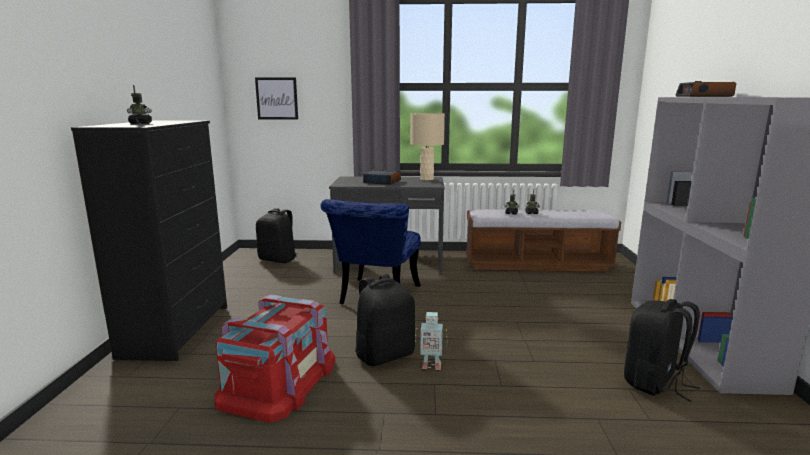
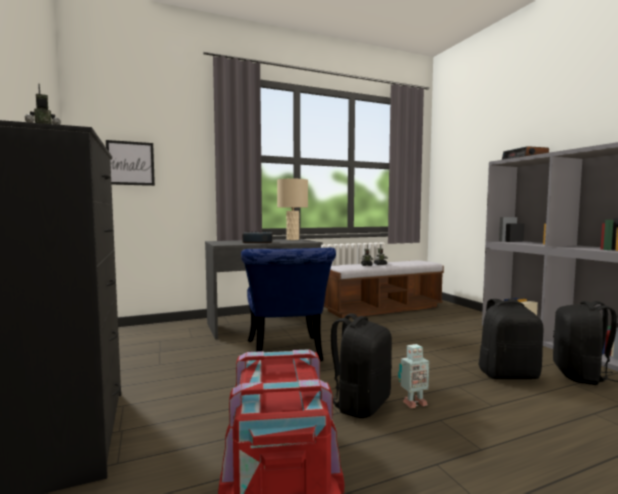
camera: 25 degrees left, 10 degrees down
black backpack [256,208,298,263] -> black backpack moved to [479,299,543,379]

